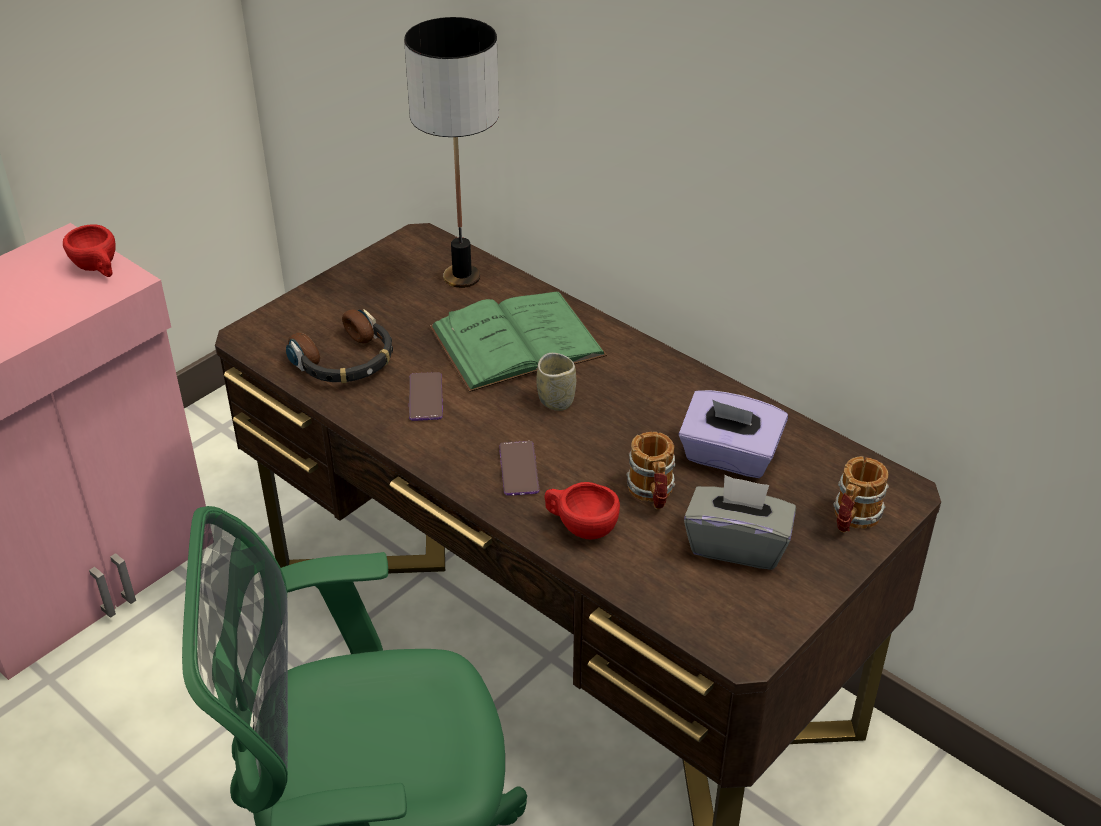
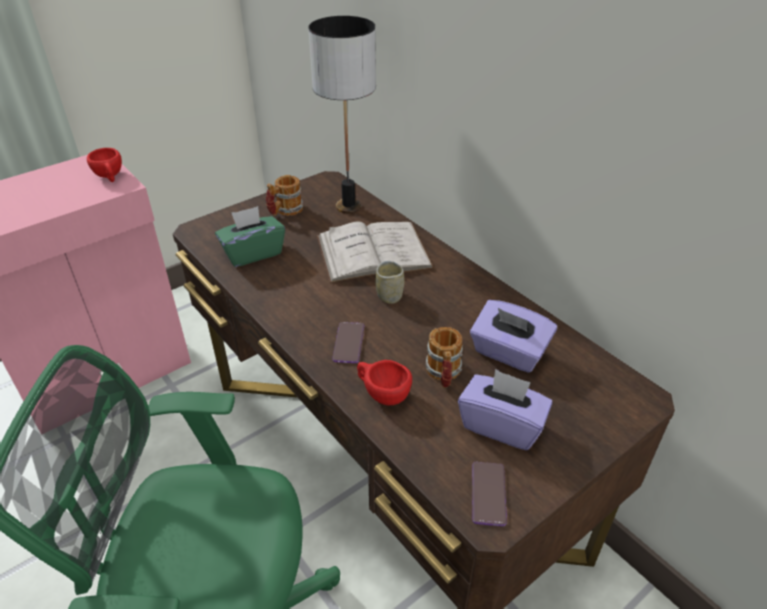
camera: 10 degrees right, 0 degrees up
headphones [286,309,393,383] -> green tissue box [215,206,285,267]
phone [409,372,443,421] -> phone moved to [472,462,507,526]
green book [430,292,607,392] -> white book [317,222,434,283]
grey tissue box [684,475,796,570] -> purple tissue box [458,369,552,450]
mug [833,456,889,533] -> mug moved to [266,175,303,216]

